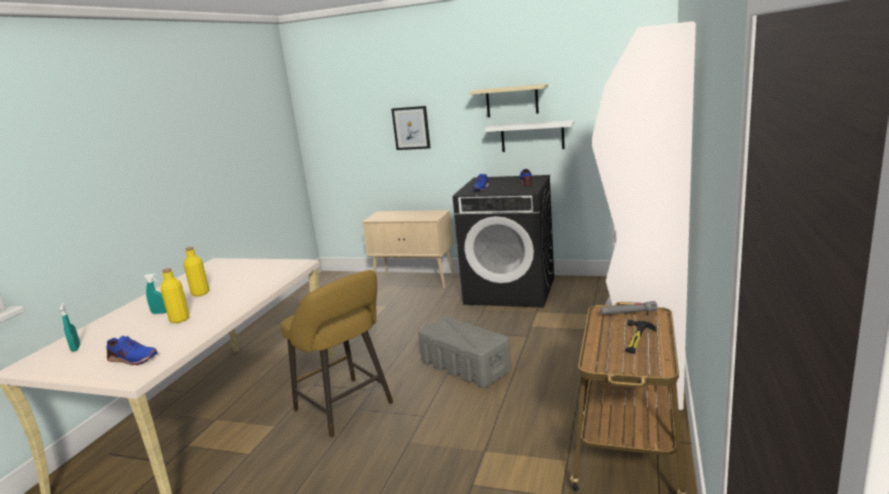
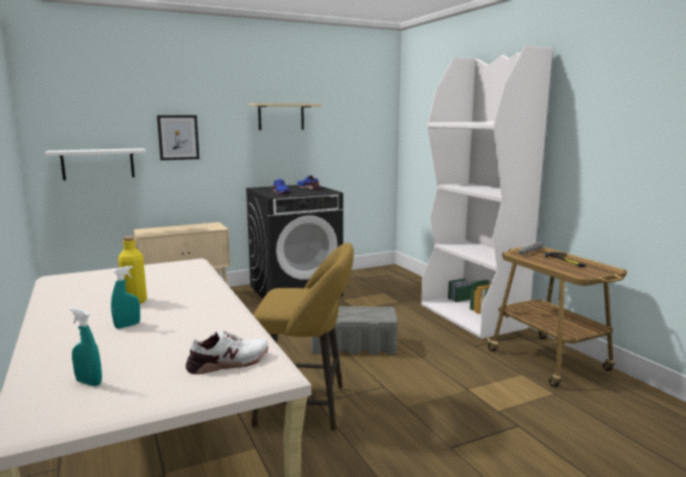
camera: 45 degrees left, 5 degrees down
blue shoe [107,336,157,365] -> white shoe [186,330,268,374]
yellow bottle [161,268,189,323] -> none
white shelf [485,120,575,152] -> white shelf moved to [45,148,146,180]

